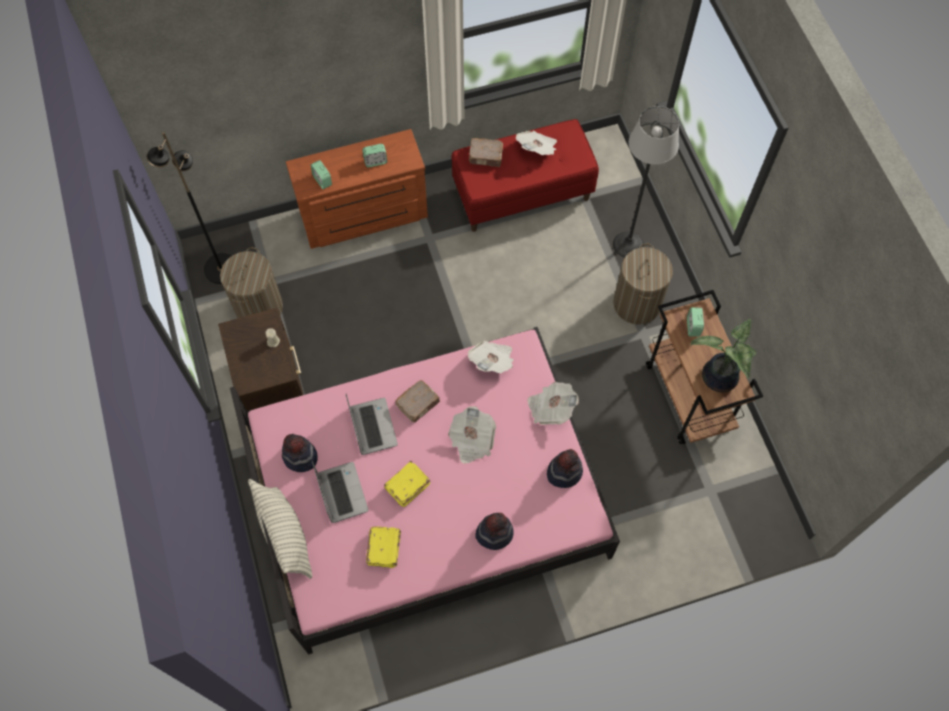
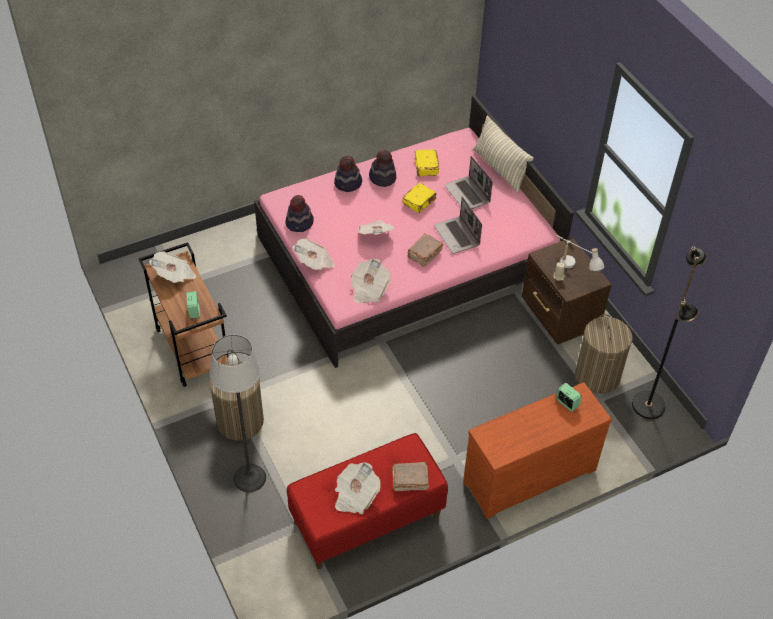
camera: 170 degrees right, 15 degrees down
hat [282,434,318,472] -> hat moved to [369,150,396,187]
alarm clock [362,144,387,167] -> none
potted plant [690,319,756,392] -> newspaper [149,251,197,283]
none -> white table lamp [555,235,605,271]

